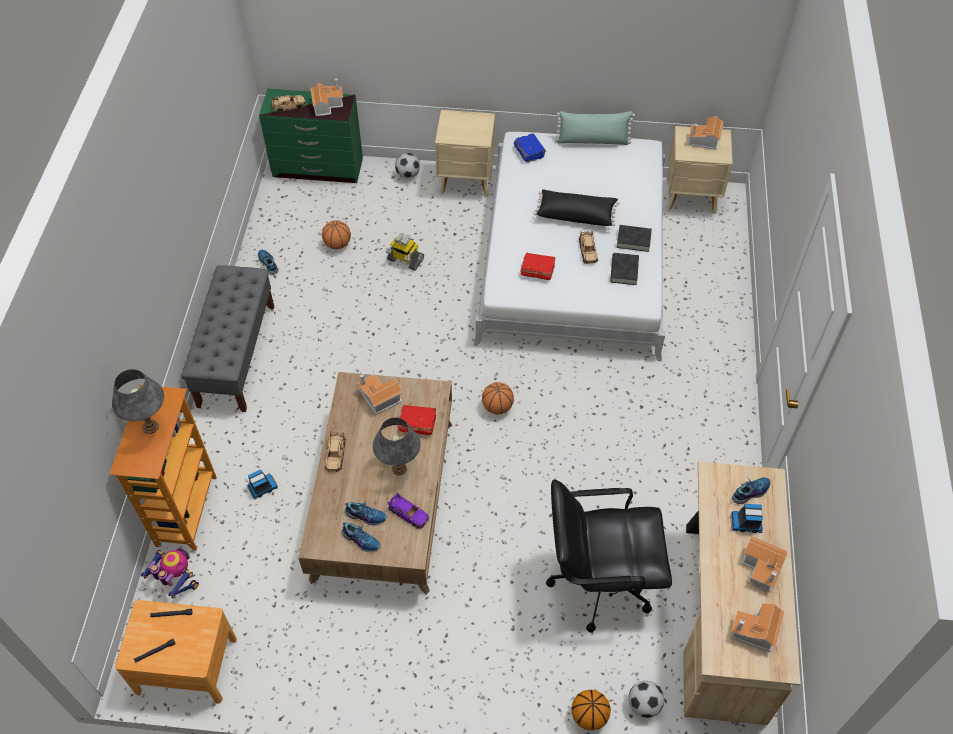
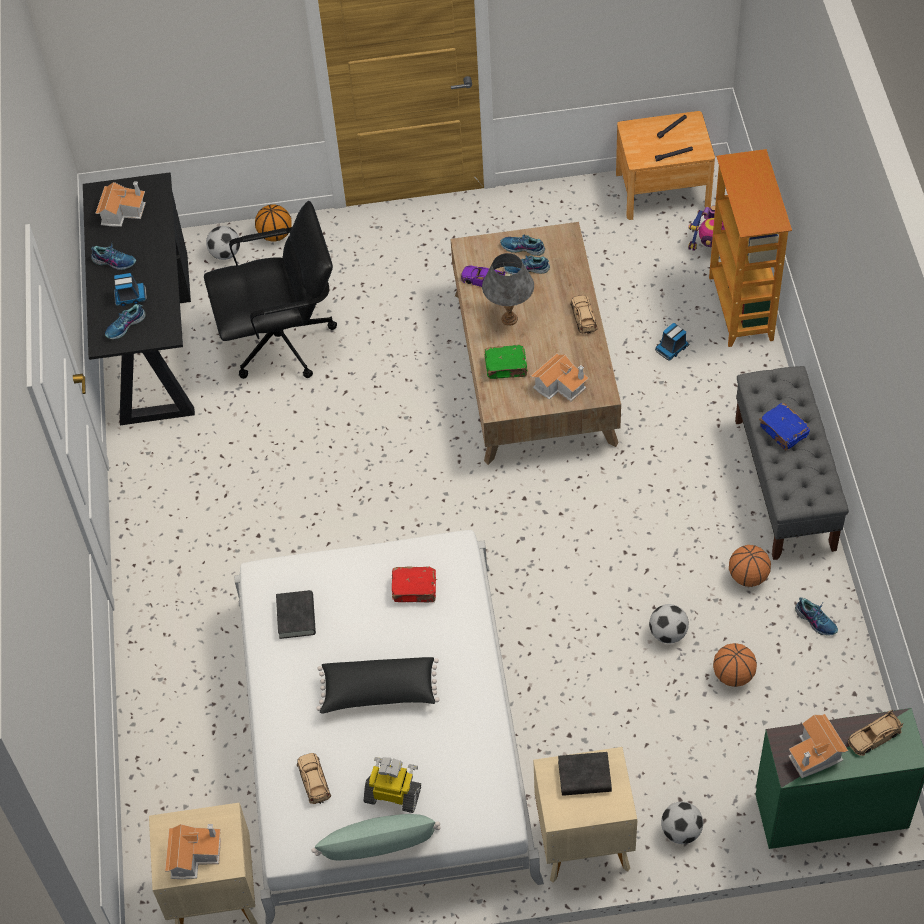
camera: 170 degrees right, 0 degrees up
grey table lamp [112,369,164,434] -> none
toy robot [386,233,424,271] -> toy robot moved to [363,757,421,813]
red book [398,405,436,435] -> green book [485,345,527,379]
basketball [482,382,514,414] -> basketball moved to [729,545,771,587]
blue book [514,133,546,162] -> blue book moved to [759,403,810,451]
beige toy car [579,231,598,264] -> beige toy car moved to [297,753,331,804]
black book [617,225,652,252] -> black book moved to [558,752,612,796]
beige desk [683,462,801,725] -> black desk [83,172,195,425]
toy house [742,536,788,592] -> shoe [91,243,136,270]
none -> football [649,604,689,644]

